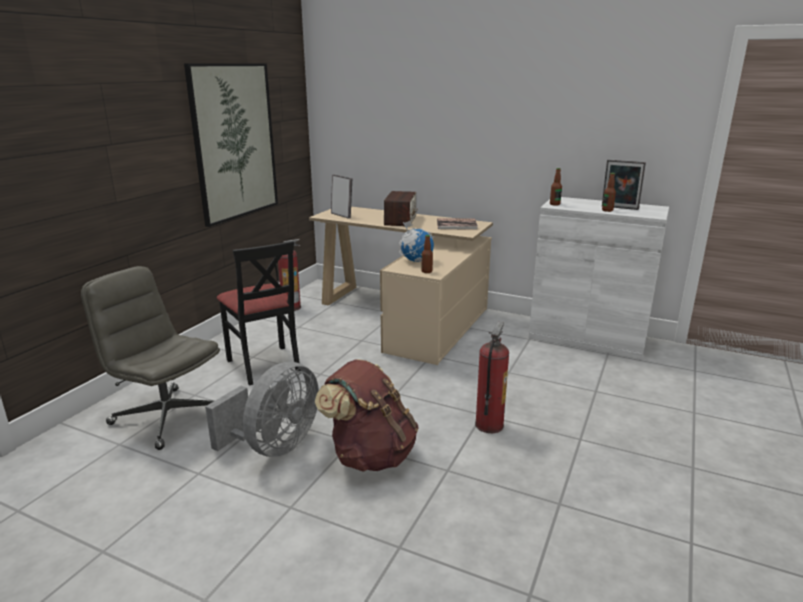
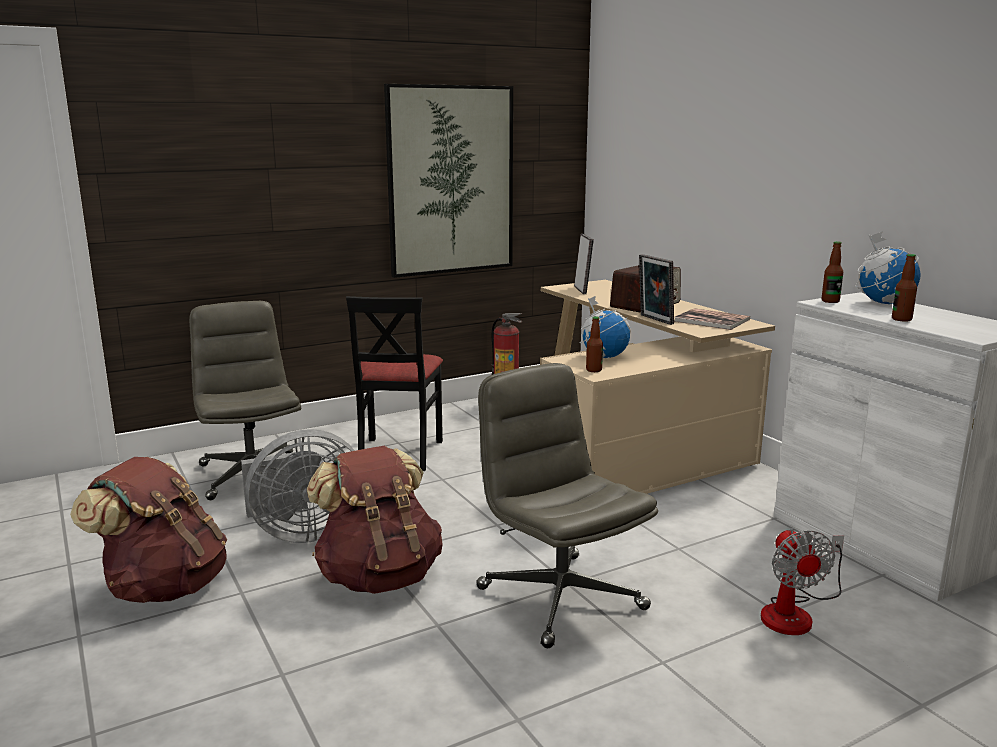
camera: 35 degrees right, 5 degrees down
fire extinguisher [475,322,509,433] -> grey office chair [476,363,658,648]
picture frame [602,160,646,210] -> picture frame moved to [639,254,674,325]
none -> brown backpack [70,457,227,603]
none -> fan [761,528,844,635]
none -> globe [856,231,921,304]

